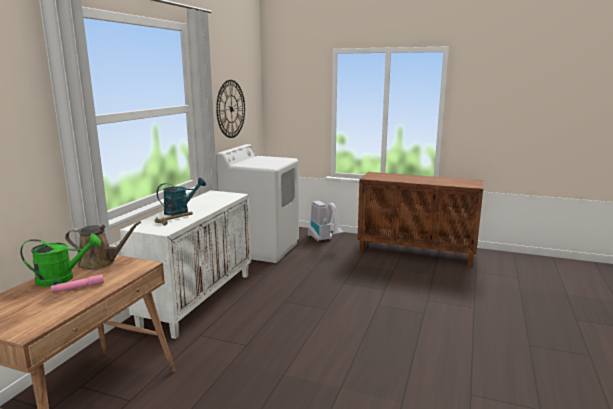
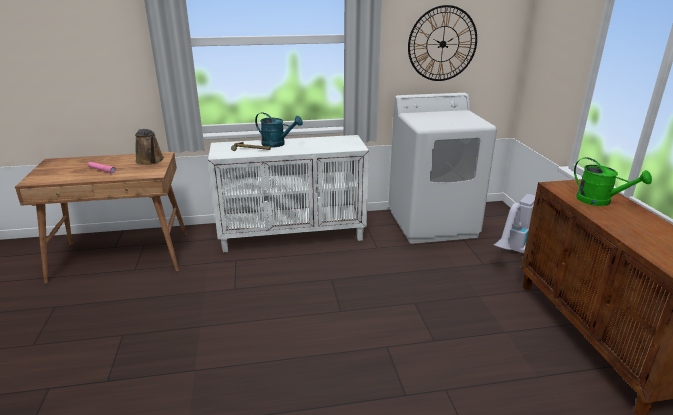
camera: 60 degrees right, 10 degrees up
green watering can [20,234,101,287] -> green watering can moved to [574,157,652,206]

